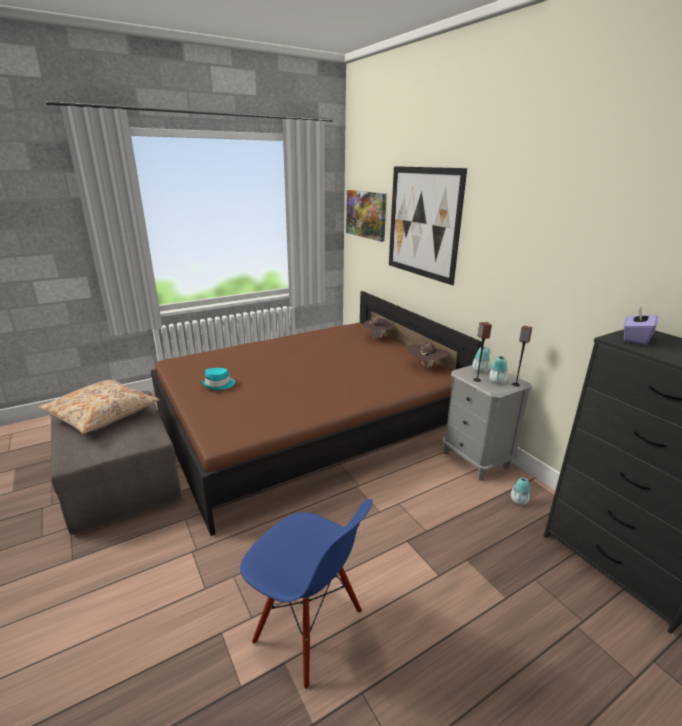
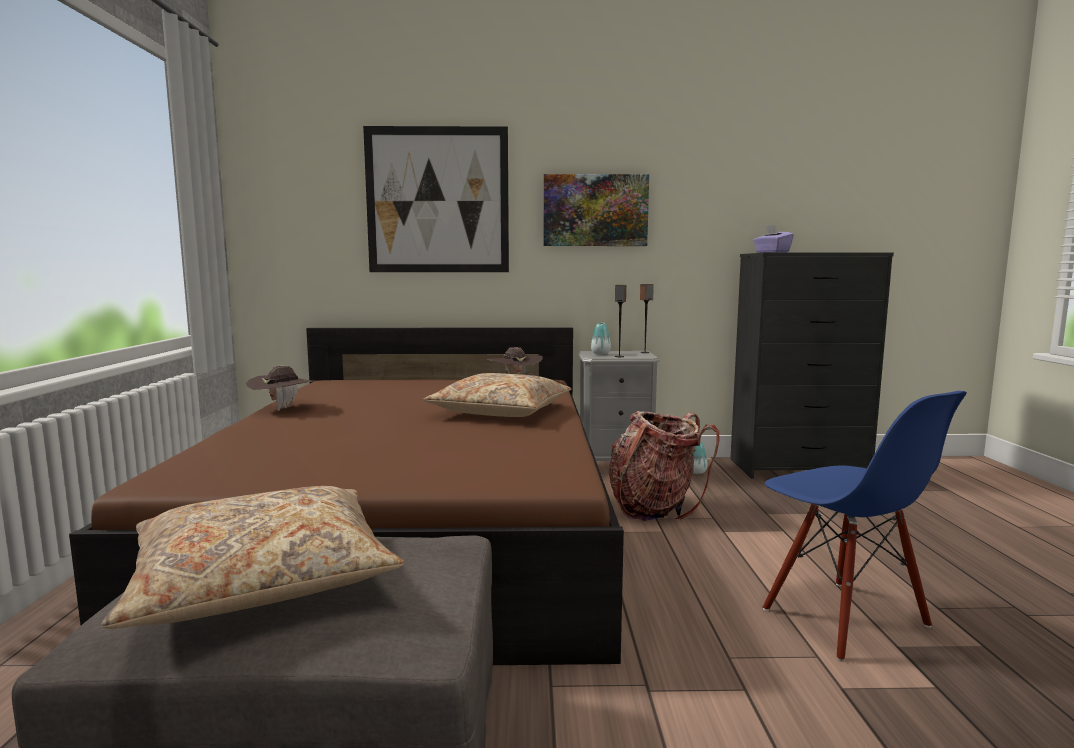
camera: 60 degrees left, 15 degrees down
turquoise hat [201,368,235,390] -> none
blue chair [240,499,373,689] -> blue chair turned 90 degrees clockwise [763,391,967,661]
picture [346,190,387,242] -> picture moved to [544,174,649,246]
brown hat [363,317,395,339] -> brown hat moved to [246,366,315,411]
vase [489,356,508,384] -> none
none -> beige pillow [423,373,572,417]
none -> backpack [609,411,719,521]

